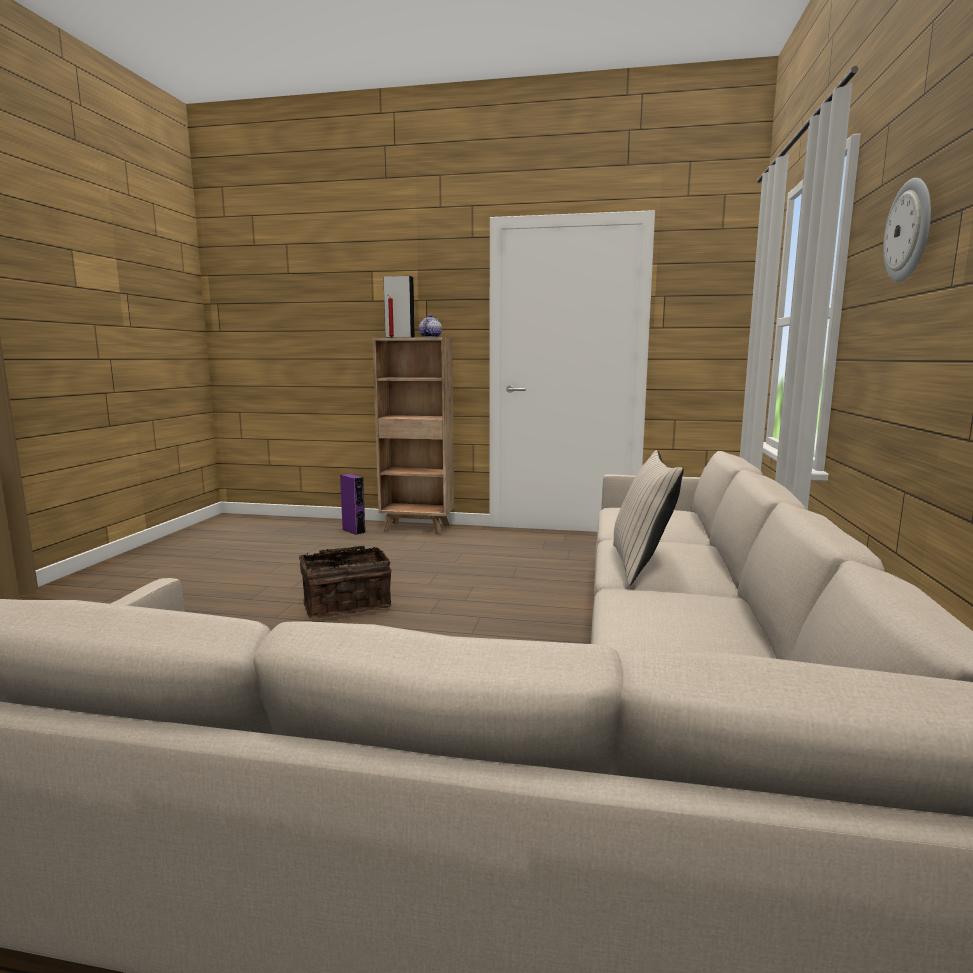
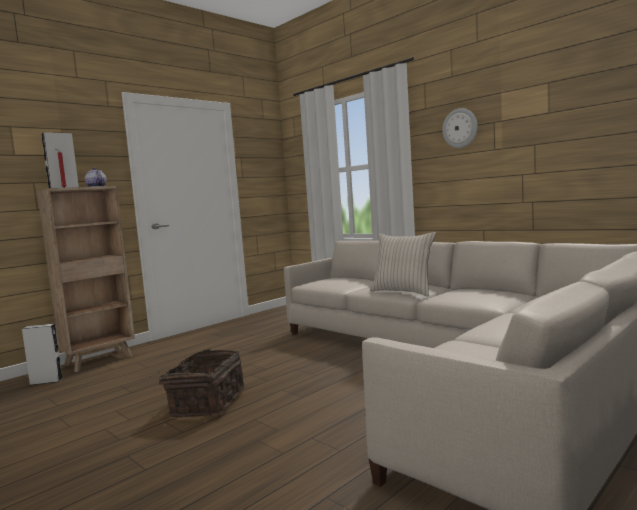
camera: 55 degrees left, 5 degrees down
purple speaker [340,474,365,535] -> grey speaker [22,323,63,385]

